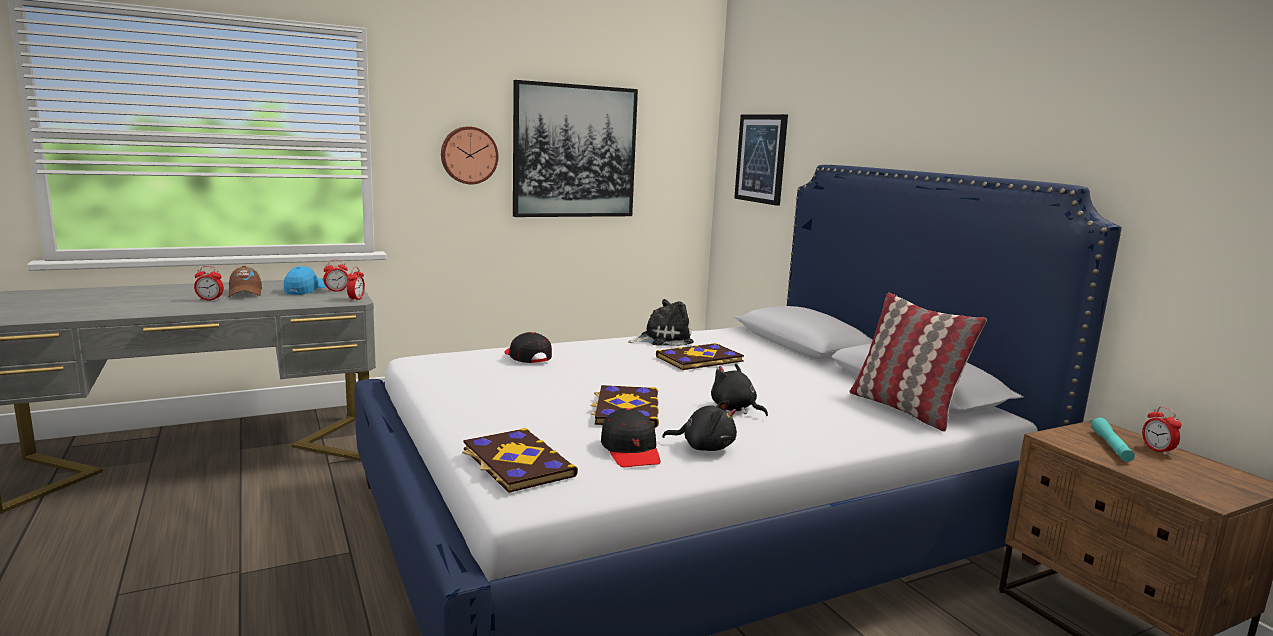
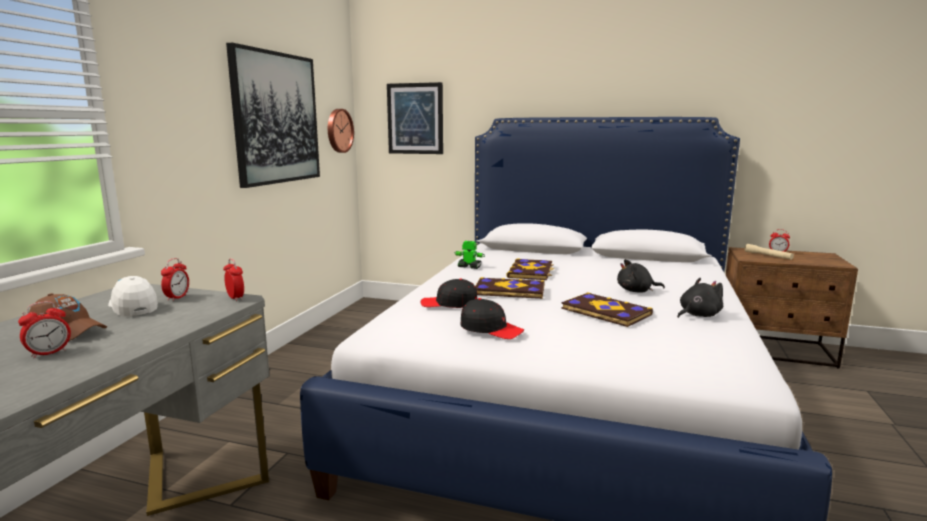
camera: 45 degrees left, 0 degrees up
blue cap [284,266,326,295] -> white cap [108,276,158,317]
wall clock [441,126,498,184] -> wall clock moved to [328,109,354,153]
book [462,428,578,493] -> book moved to [475,277,545,299]
black cap [601,408,661,467] -> black cap moved to [460,298,524,339]
plush toy [629,299,694,346] -> toy robot [454,241,485,269]
pillow [849,293,987,432] -> none
turquoise flashlight [1091,418,1135,462] -> beige flashlight [745,244,794,260]

